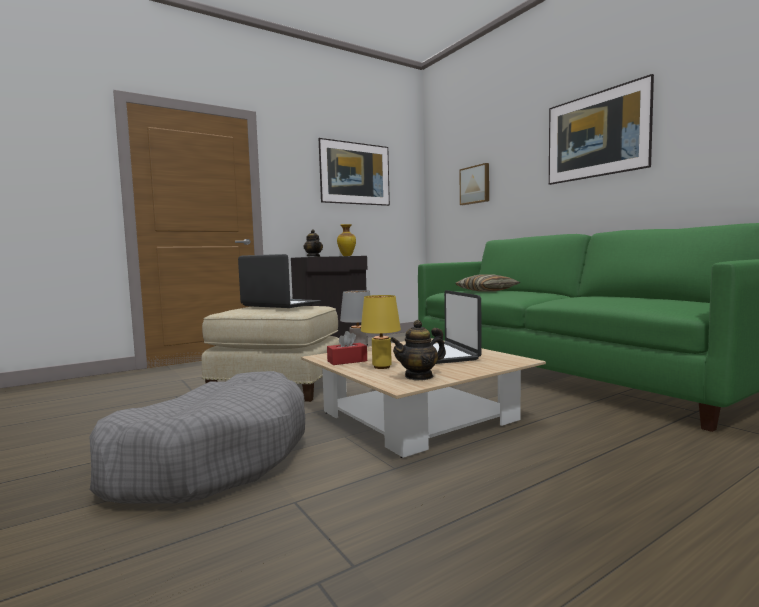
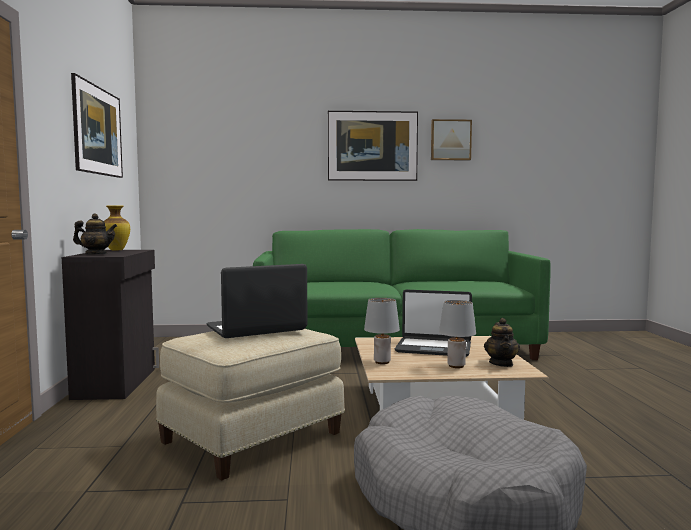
camera: 60 degrees left, 0 degrees up
red tissue box [327,331,367,365] -> none
yellow table lamp [361,295,401,369] -> grey table lamp [439,300,476,368]
pillow [456,274,520,292] -> none
picture [459,163,489,205] -> picture moved to [431,119,472,160]

